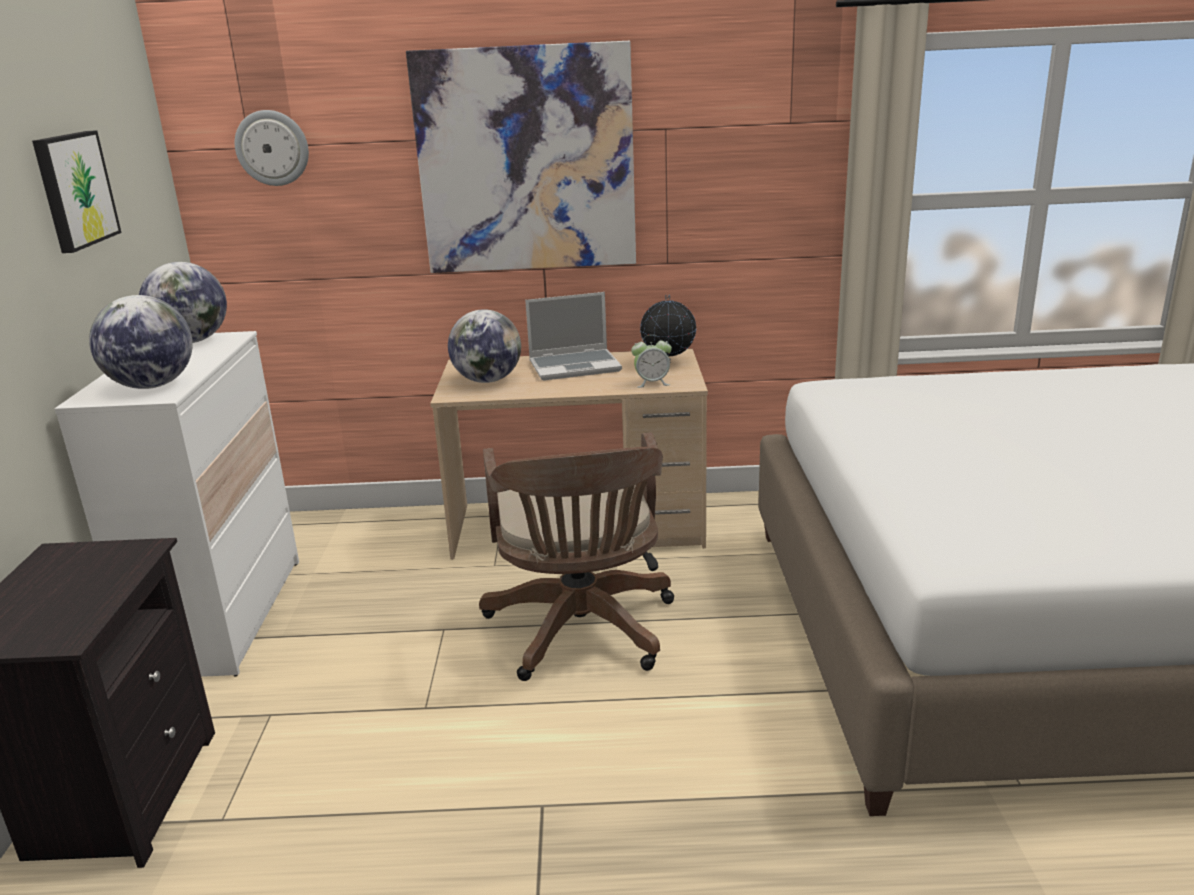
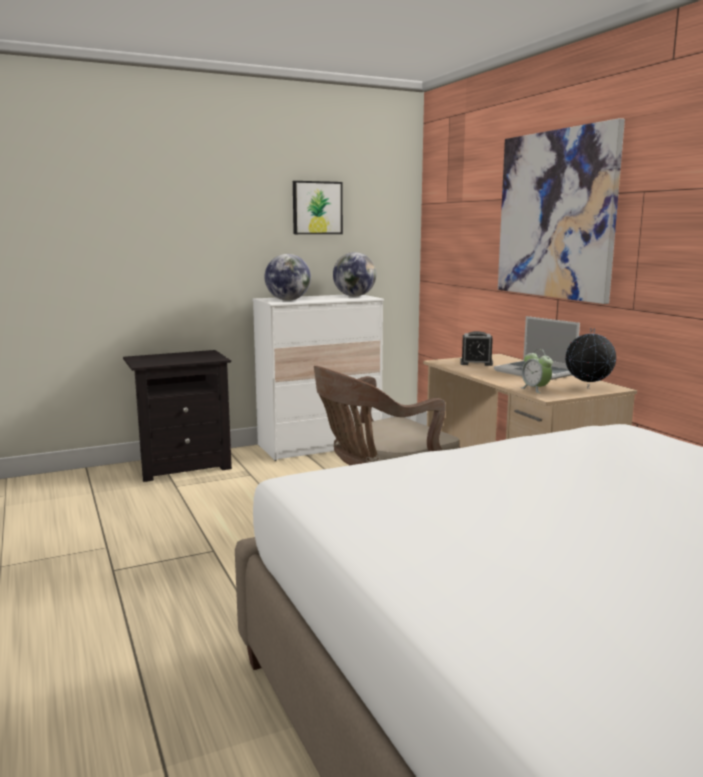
camera: 65 degrees right, 10 degrees down
wall clock [235,110,309,186] -> none
globe [448,309,521,383] -> alarm clock [460,331,493,366]

